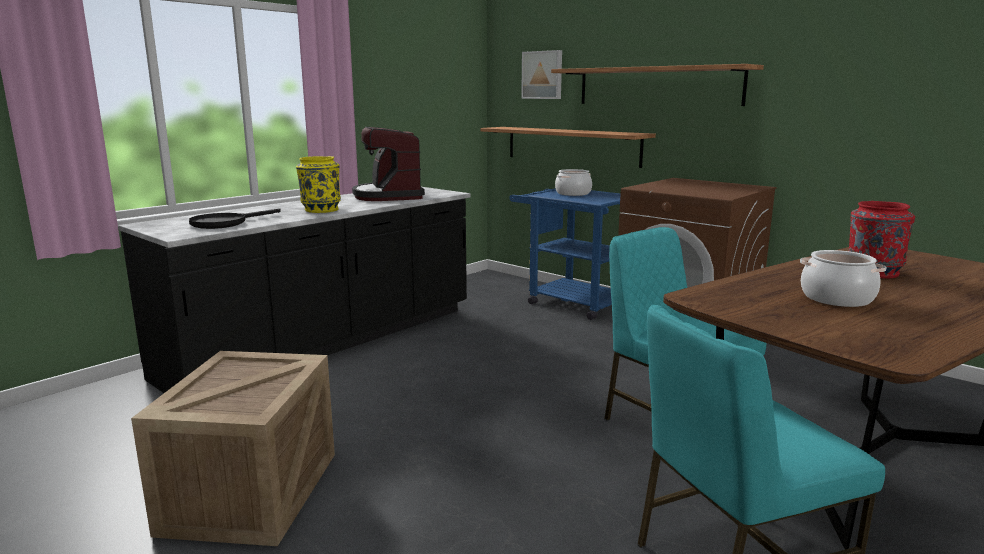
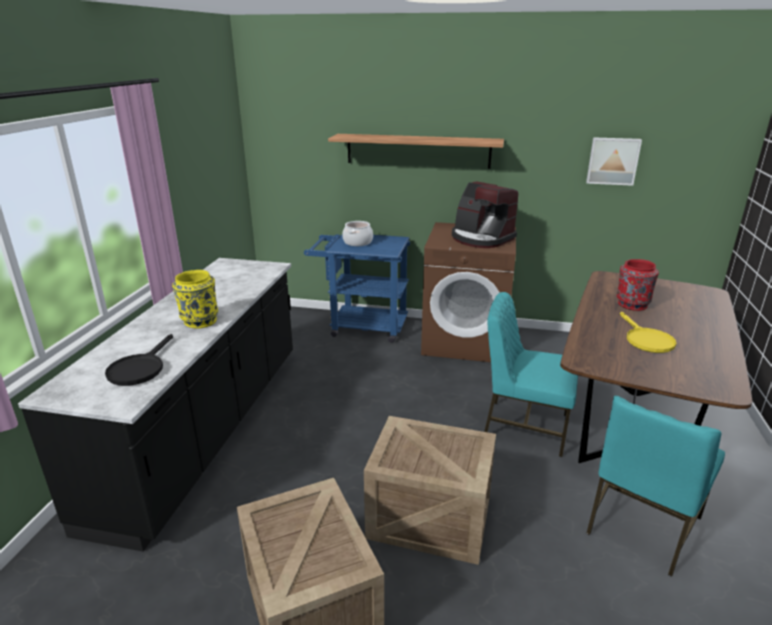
camera: 30 degrees left, 10 degrees up
coffee machine [352,127,425,201] -> coffee machine moved to [452,181,518,248]
shelf [480,127,656,168] -> none
picture [521,50,562,99] -> picture moved to [586,137,642,186]
cooking pot [800,250,886,307] -> yellow frying pan [620,312,676,353]
none -> crate [364,416,496,565]

